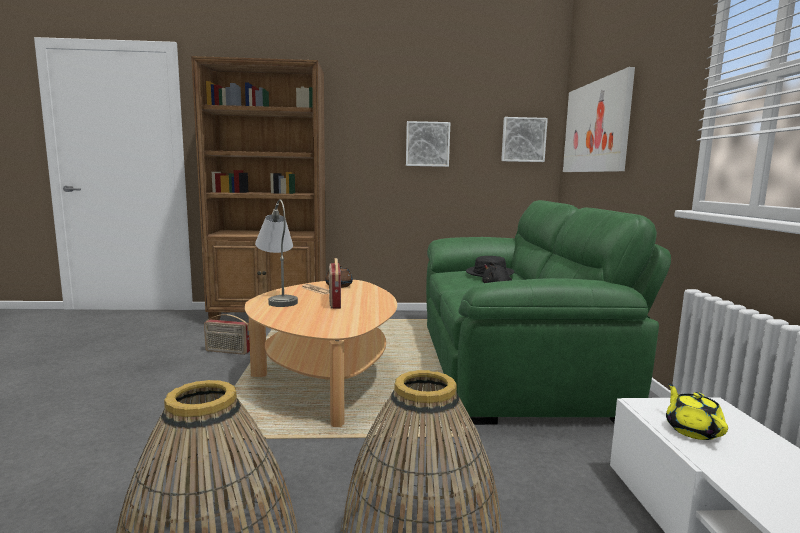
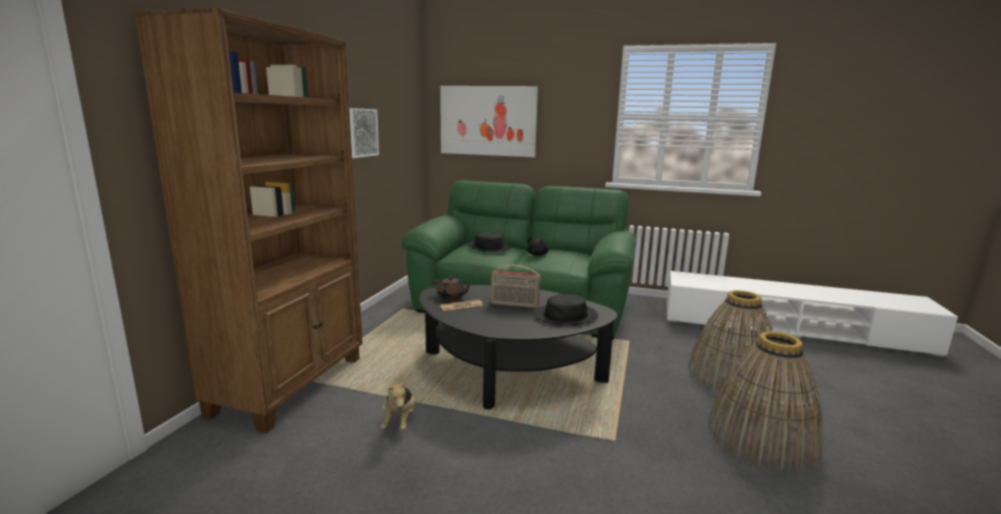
camera: 70 degrees left, 5 degrees up
radio [204,314,250,355] -> plush toy [381,380,415,431]
beige coffee table [245,280,397,427] -> black coffee table [419,285,618,410]
grey table lamp [255,199,298,307] -> none
picture [501,117,548,162] -> none
yellow teapot [666,383,728,440] -> none
none -> black hat [534,294,598,326]

